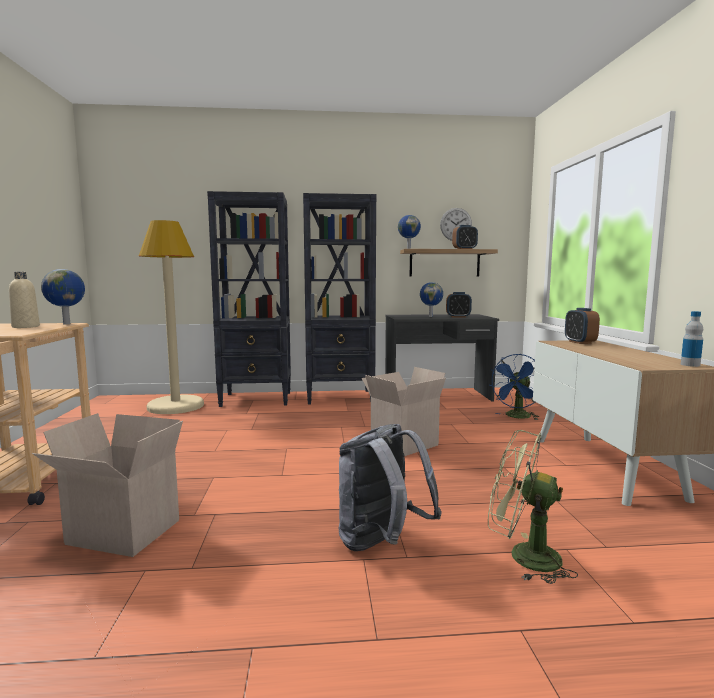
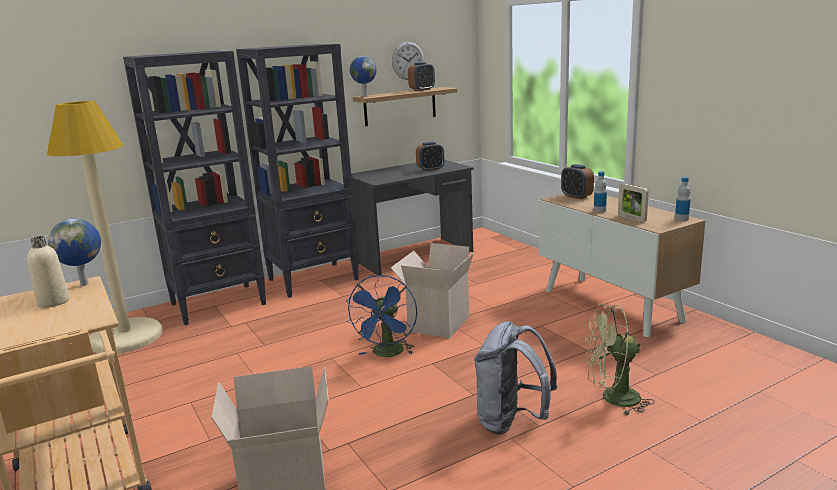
camera: 25 degrees left, 10 degrees up
globe [420,282,443,317] -> none
blue fan [489,354,540,420] -> blue fan moved to [346,275,417,357]
none -> bottle [594,171,607,213]
none -> picture frame [618,183,649,222]

